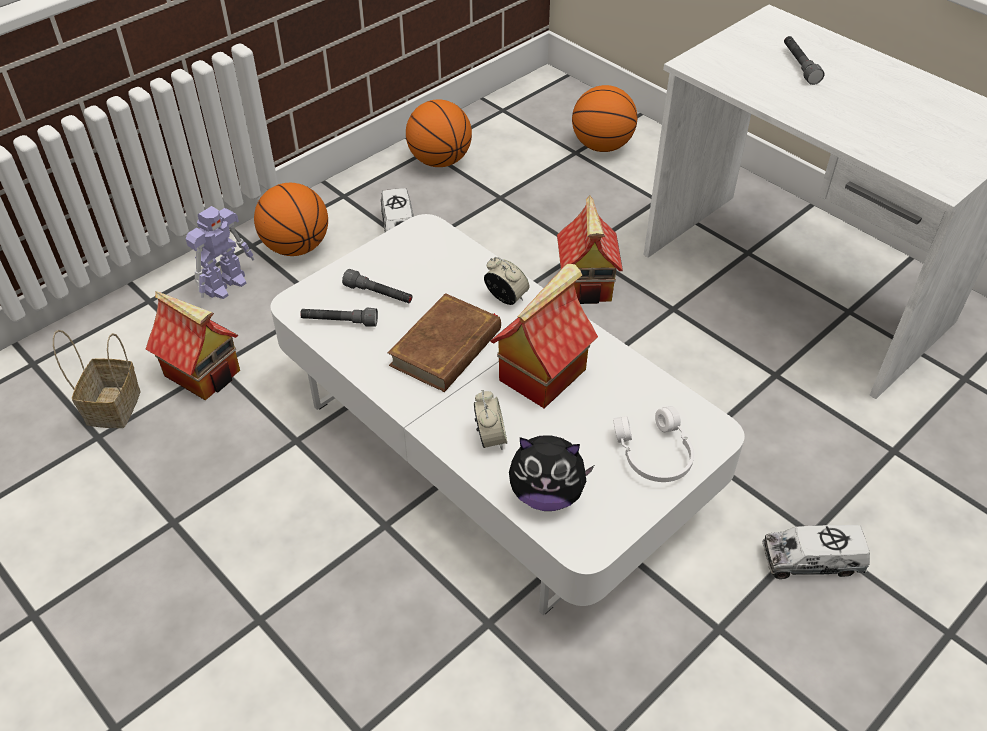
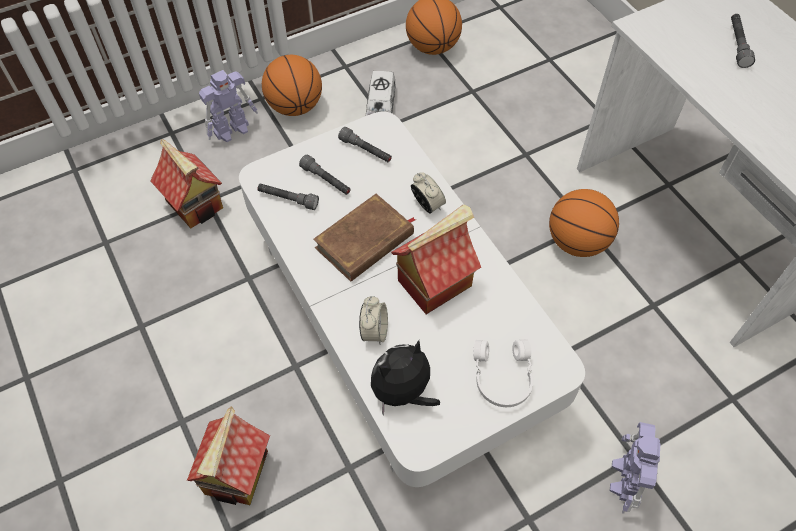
camera: 15 degrees right, 10 degrees up
basket [53,330,141,428] -> none
plush toy [509,435,594,511] -> plush toy turned 120 degrees clockwise [371,340,440,416]
toy house [557,195,623,304] -> toy house moved to [187,406,270,505]
basketball [572,85,637,152] -> basketball moved to [549,189,619,257]
toy truck [762,525,870,579] -> toy robot [610,422,660,514]
none -> grey flashlight [338,127,392,162]

